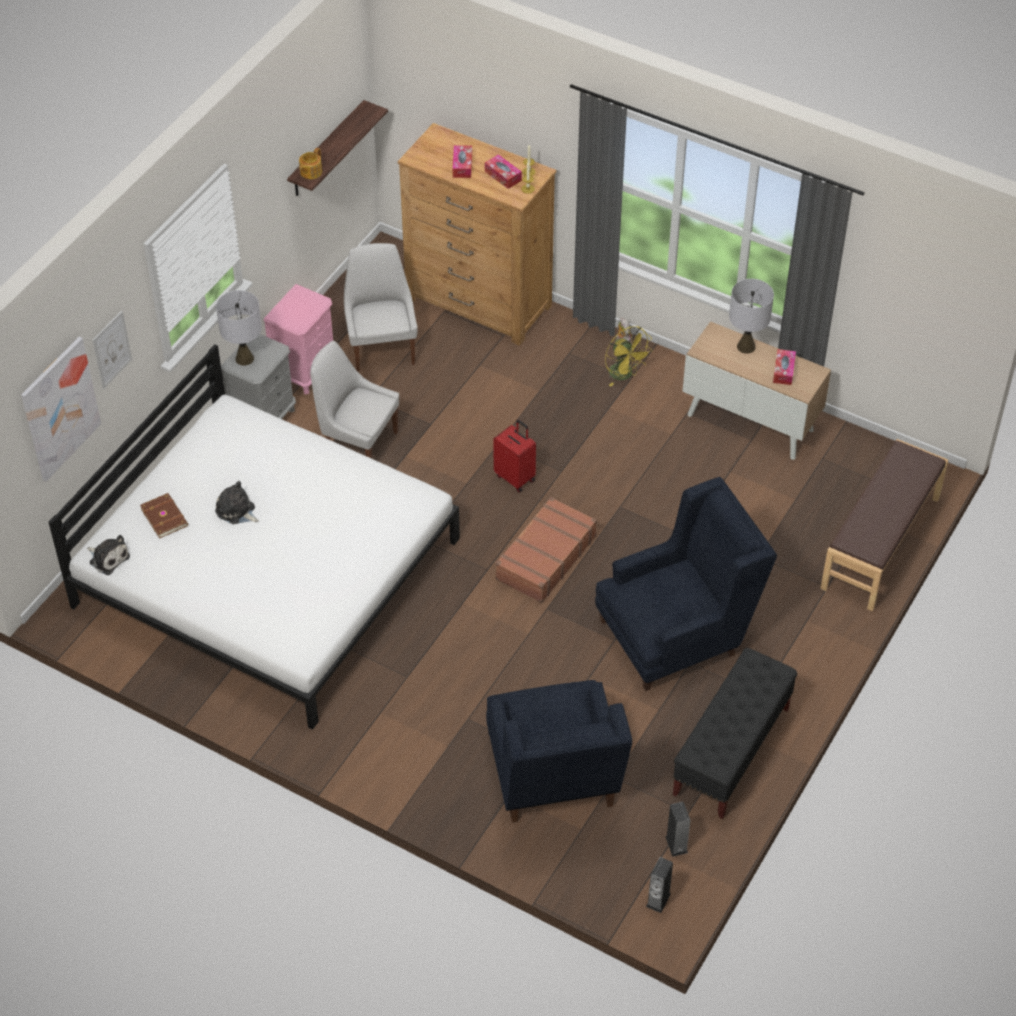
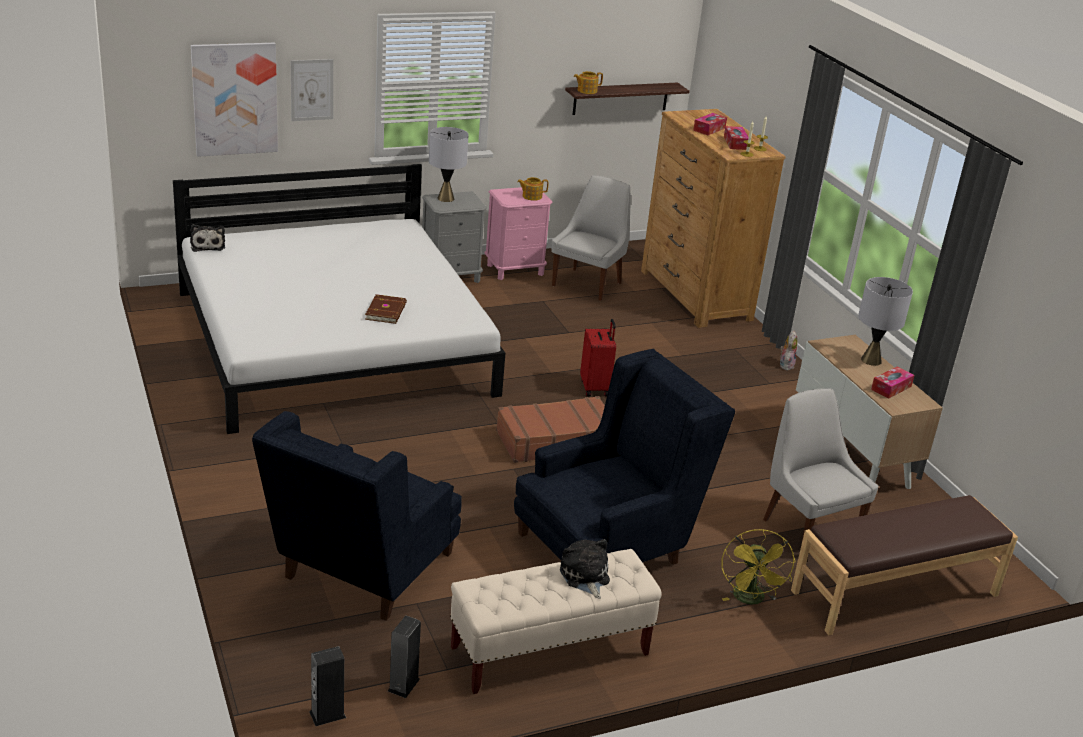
camera: 35 degrees right, 20 degrees down
brown book [140,493,188,539] -> brown book moved to [365,294,407,324]
plush toy [215,481,259,524] -> plush toy moved to [560,539,610,599]
white chair [310,341,399,458] -> white chair moved to [763,388,879,545]
blue armchair [595,477,777,691] -> blue armchair turned 45 degrees counterclockwise [514,349,735,565]
yellow fan [605,326,653,387] -> yellow fan moved to [722,529,795,605]
black bench [673,648,797,819] -> beige bench [450,549,662,694]
none -> teapot [517,177,549,201]

